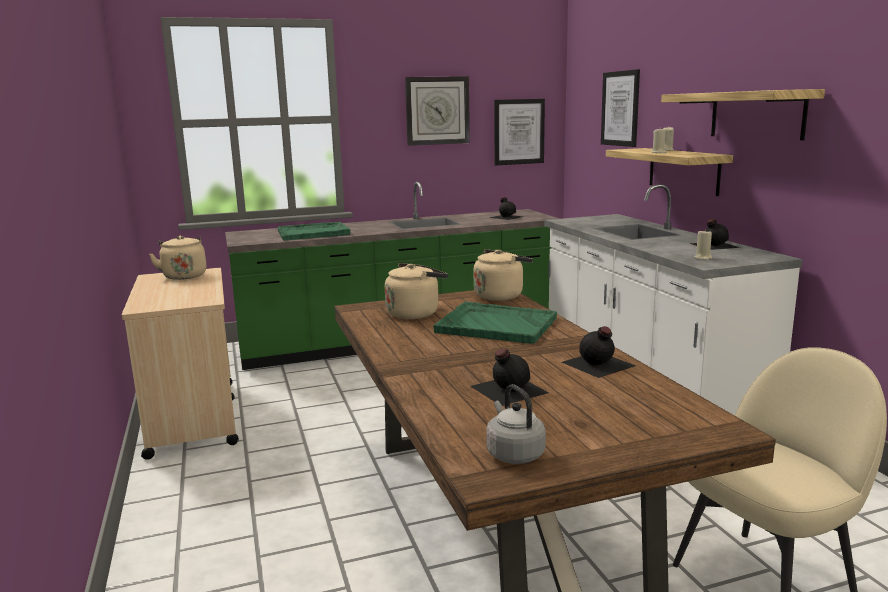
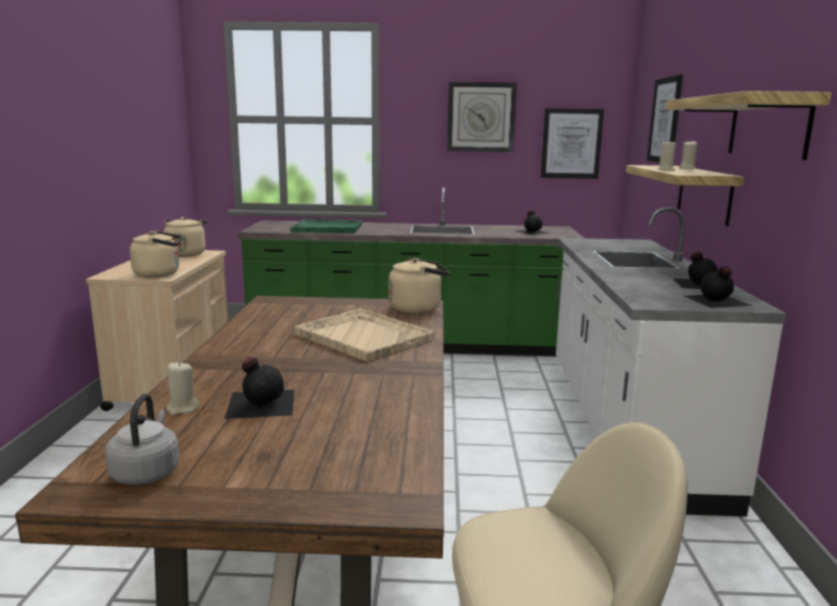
camera: 20 degrees right, 0 degrees up
beige kettle [385,263,448,319] -> beige kettle moved to [130,231,182,277]
green tray [433,301,557,344] -> beige tray [293,308,435,361]
black bottle [561,326,636,378] -> black bottle moved to [683,266,753,308]
beige candle [694,229,712,260] -> beige candle moved to [166,362,199,415]

